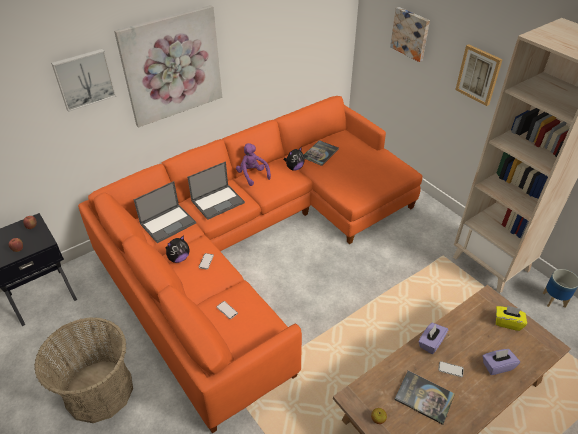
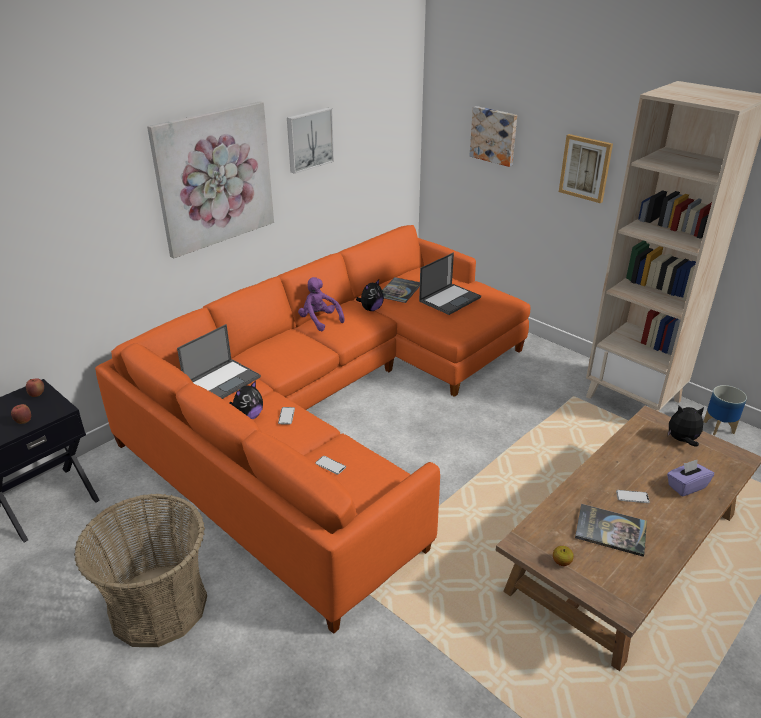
camera: 10 degrees left, 10 degrees down
picture [51,49,116,112] -> picture moved to [287,108,334,174]
laptop [187,161,245,220] -> laptop moved to [419,253,481,315]
purple tissue box [418,323,448,354] -> none
yellow tissue box [496,305,527,331] -> plush toy [668,406,704,447]

